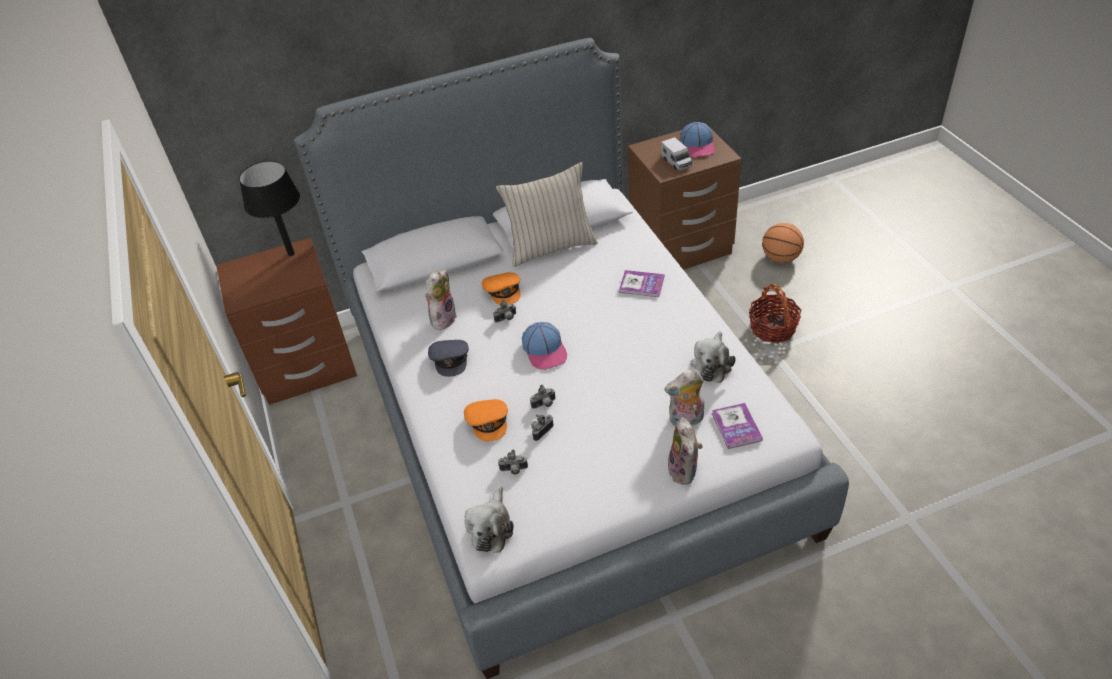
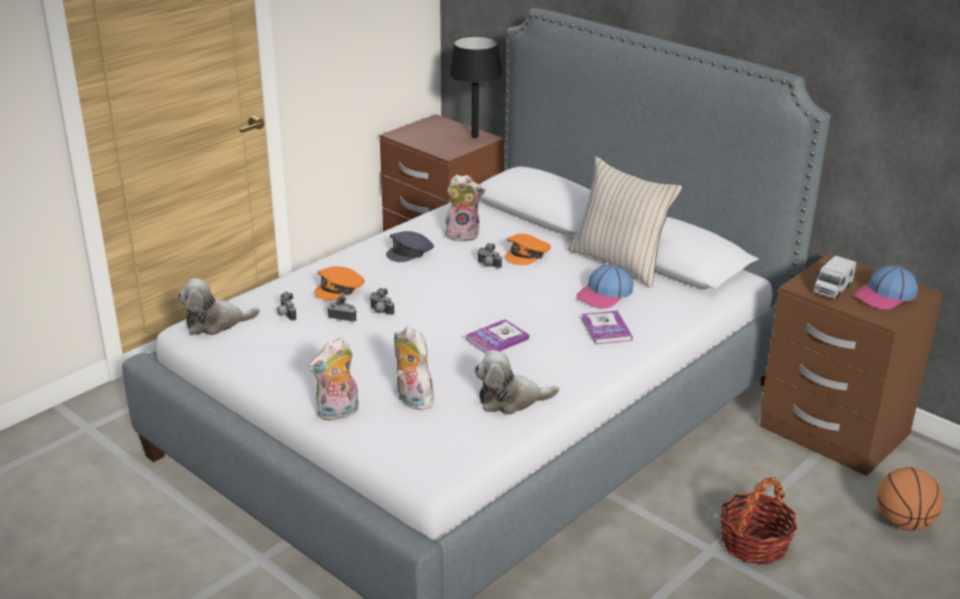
camera: 60 degrees right, 15 degrees down
cap [522,322,567,370] -> cap moved to [576,264,634,309]
book [712,403,763,449] -> book moved to [465,319,529,354]

